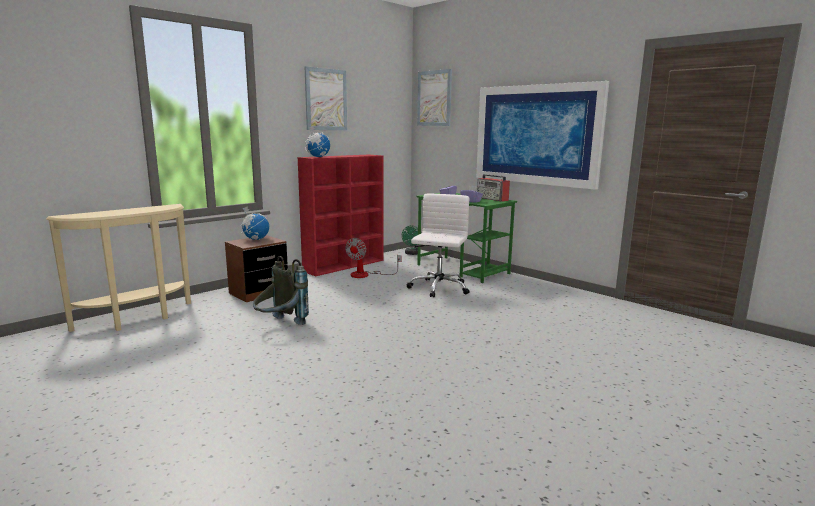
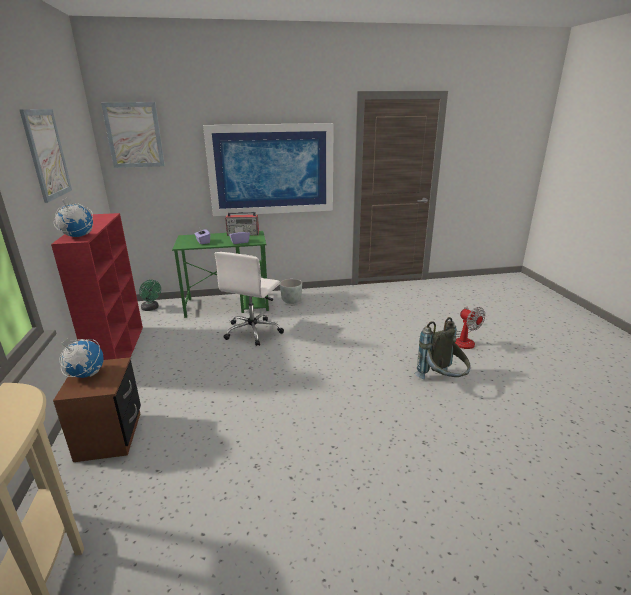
camera: 55 degrees left, 10 degrees up
grey backpack [253,256,309,325] -> grey backpack moved to [414,317,471,379]
fan [345,238,401,278] -> fan moved to [455,307,485,349]
white office chair [406,194,470,297] -> white office chair turned 120 degrees counterclockwise [215,252,284,346]
none -> grey planter [280,279,302,304]

